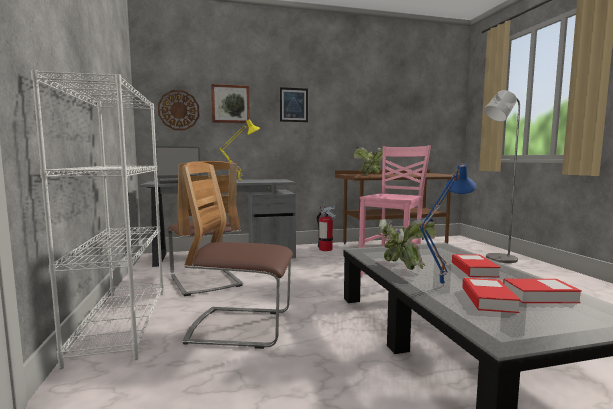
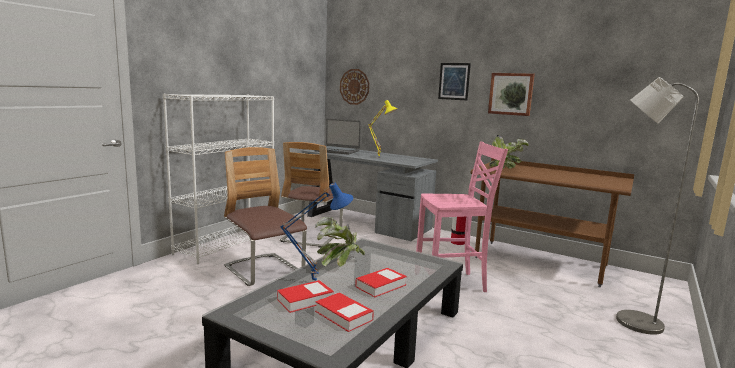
camera: 45 degrees right, 5 degrees up
picture [211,84,250,123] -> picture moved to [488,73,535,116]

